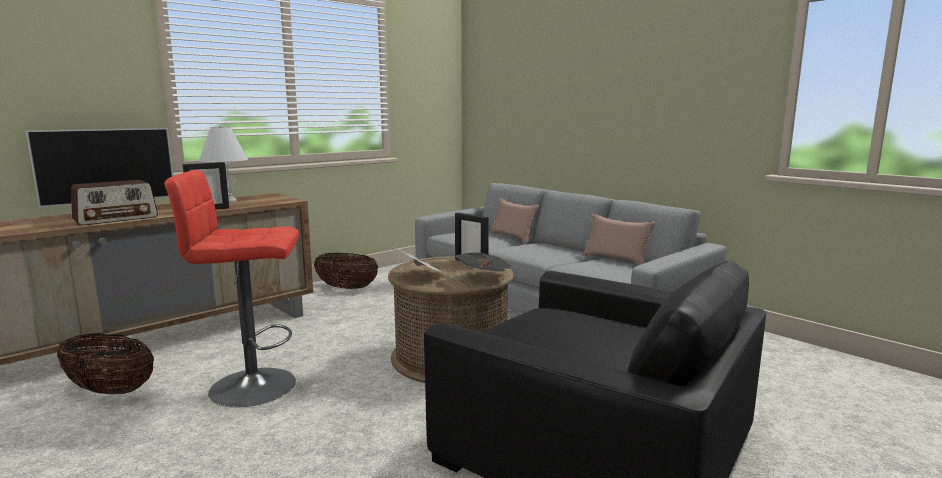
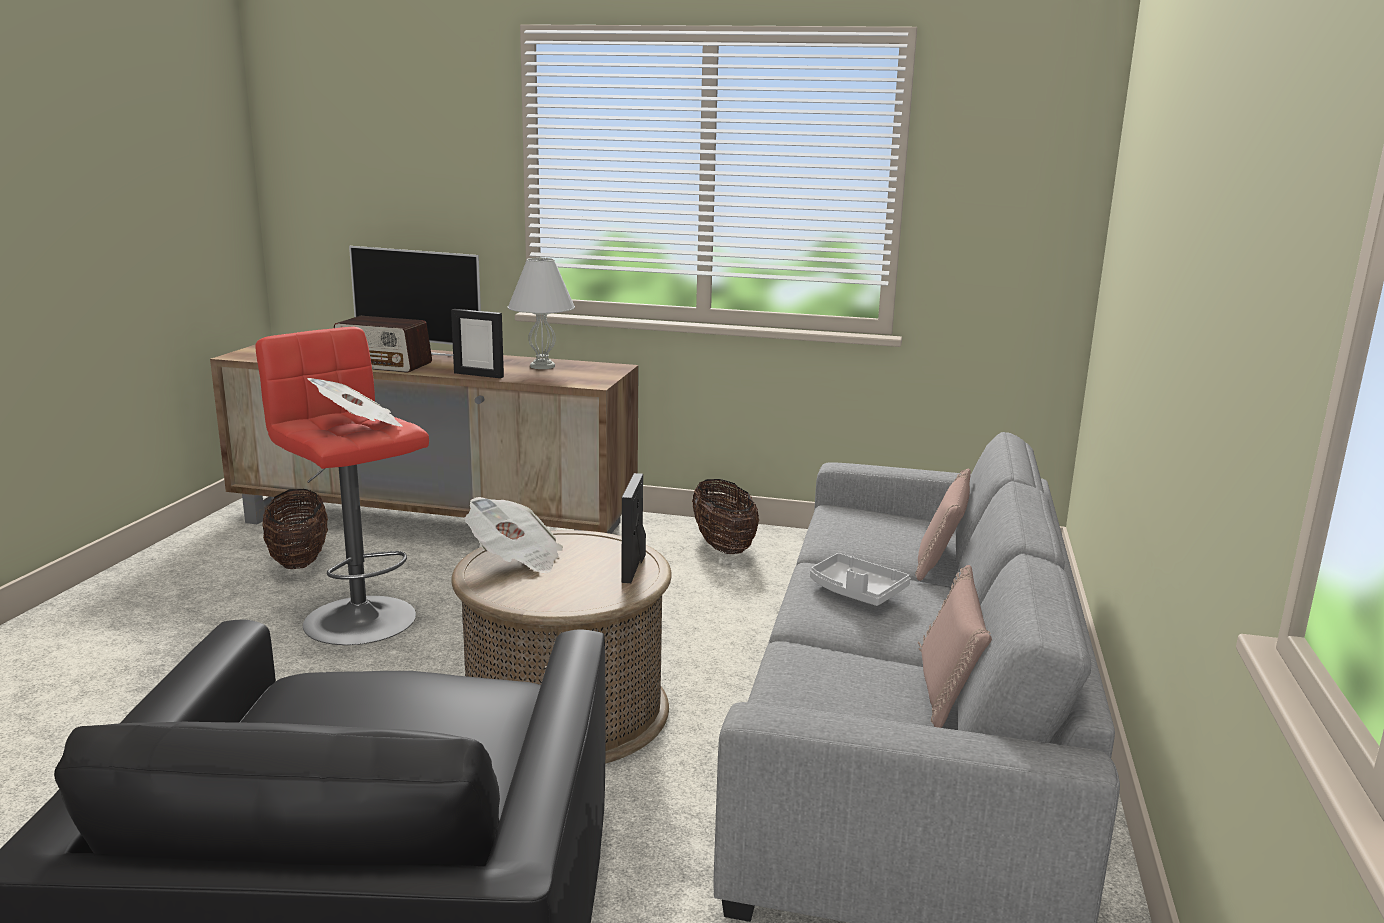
camera: 55 degrees right, 5 degrees up
newspaper [454,253,512,271] -> newspaper moved to [307,378,404,427]
none -> grey tray [810,553,911,606]

